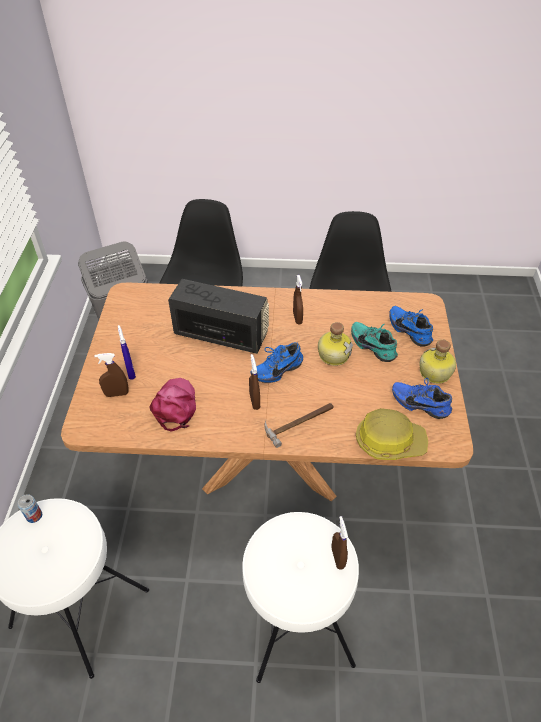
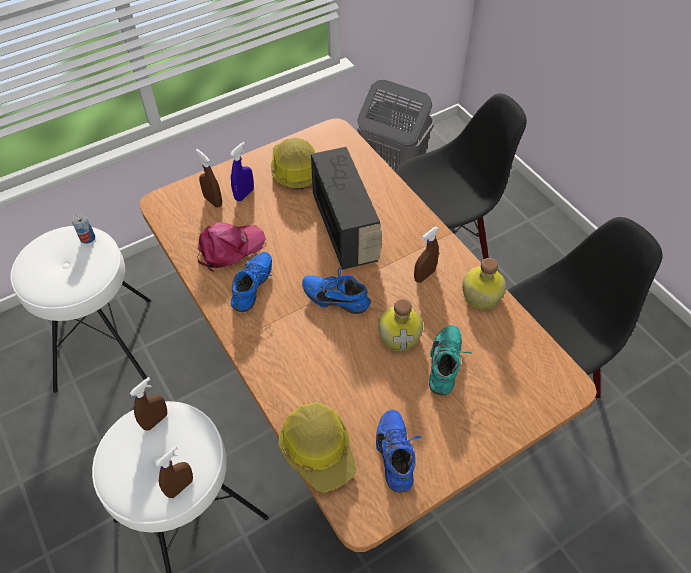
camera: 55 degrees right, 5 degrees up
brown spray bottle [249,354,260,410] -> brown spray bottle moved to [130,377,167,431]
hammer [264,403,334,448] -> none
blue shoe [389,306,433,347] -> blue shoe moved to [230,252,272,312]
bottle [420,340,456,384] -> bottle moved to [462,258,506,310]
none -> hard hat [271,138,316,189]

